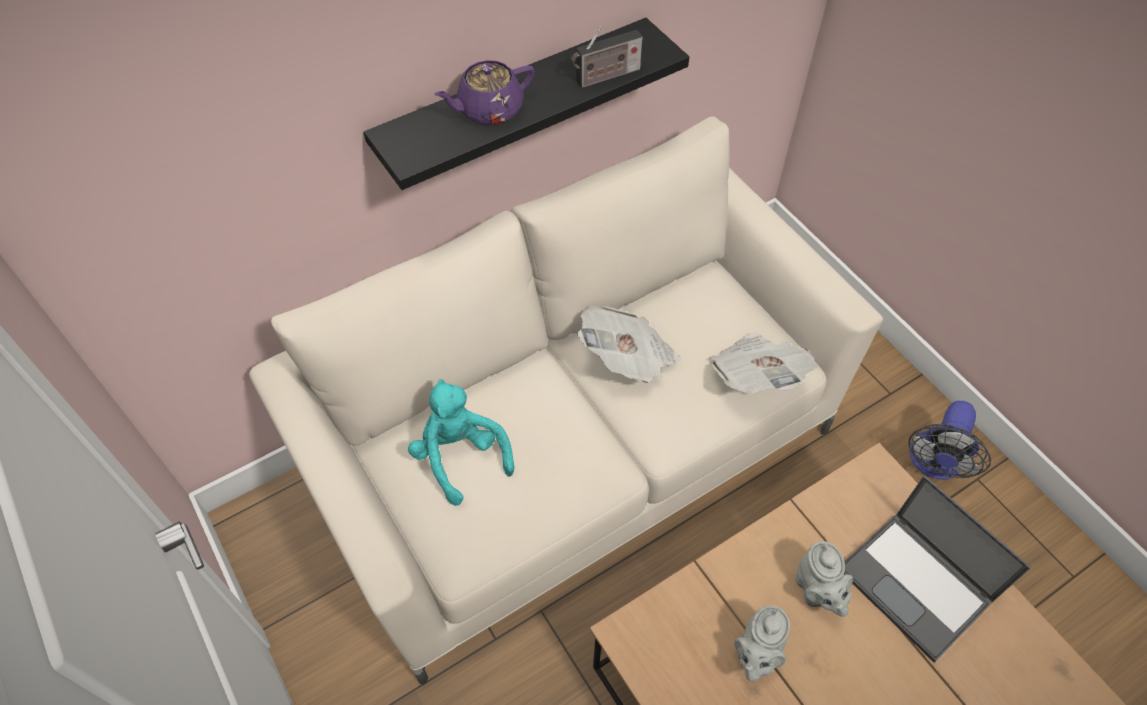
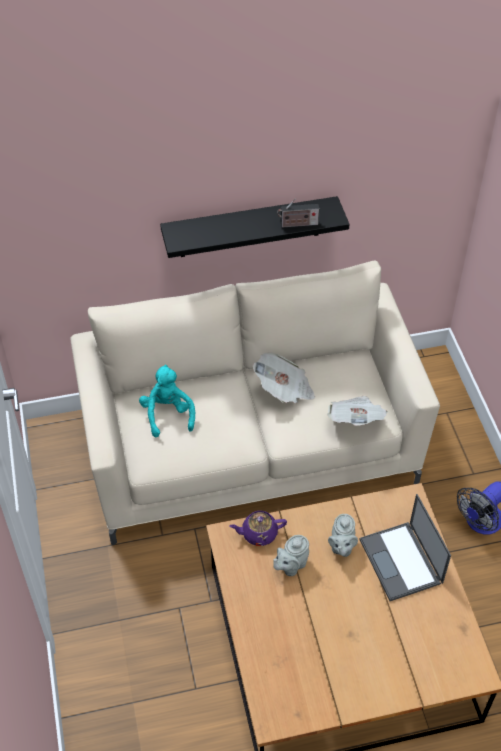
camera: 20 degrees right, 5 degrees down
purple teapot [434,60,535,125] -> purple teapot moved to [229,511,287,546]

